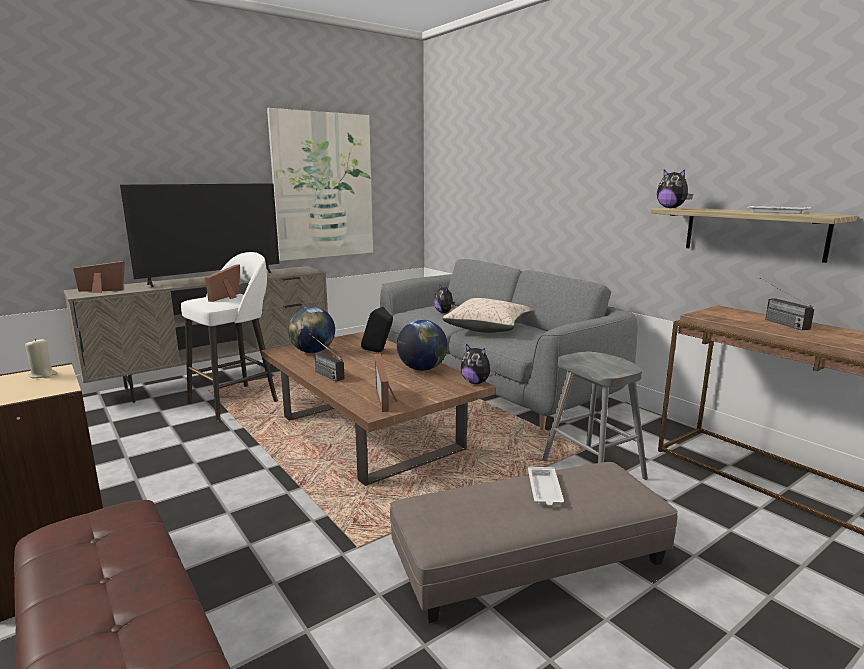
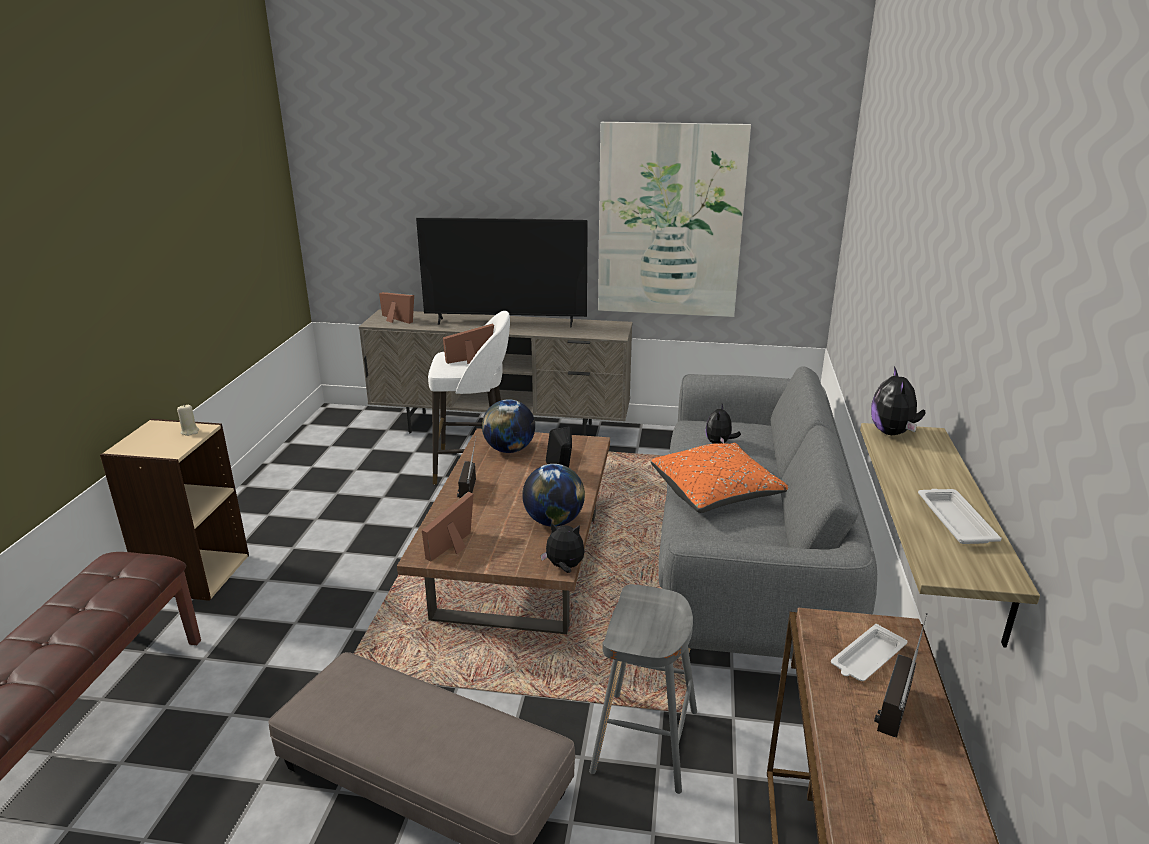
camera: 45 degrees right, 10 degrees up
beige pillow [443,298,532,333] -> orange pillow [651,443,788,513]
plush toy [461,344,496,384] -> plush toy turned 105 degrees clockwise [540,522,585,573]
white tray [528,467,564,506] -> white tray moved to [831,624,908,681]

